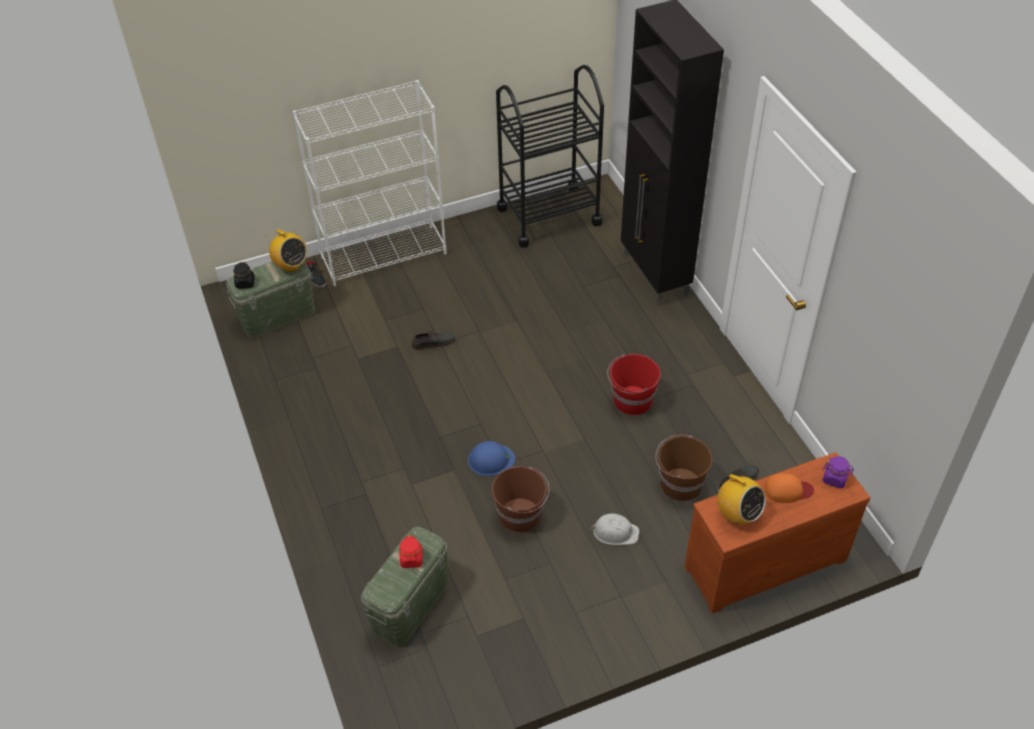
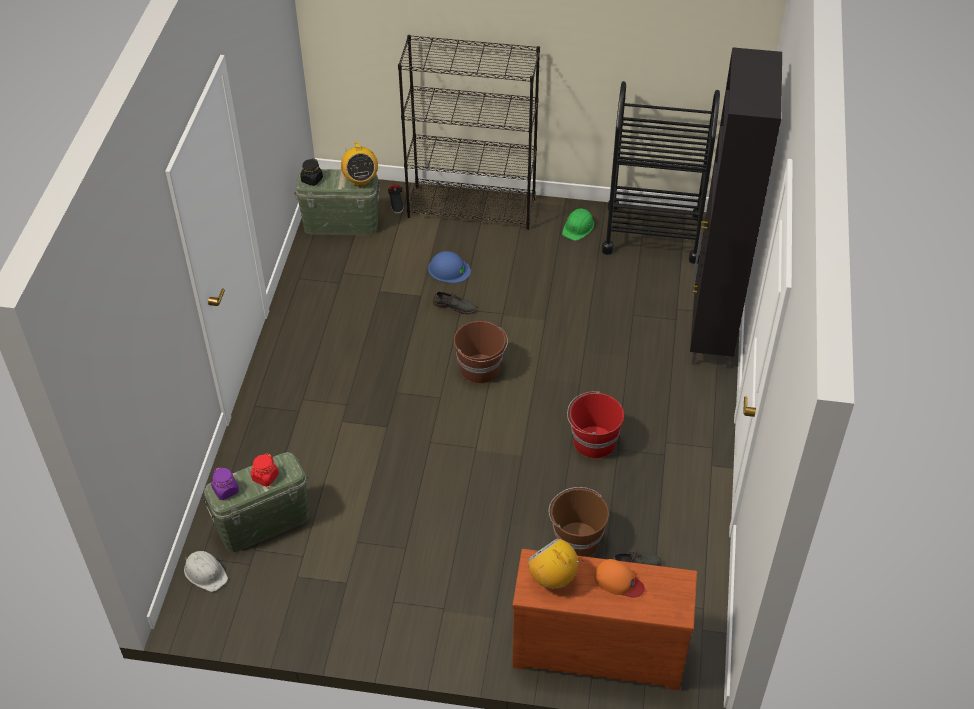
camera: 30 degrees right, 0 degrees up
white bookcase [293,80,447,286] -> black bookcase [398,35,540,230]
blue hard hat [468,441,515,476] -> blue hard hat moved to [428,251,471,283]
brown bucket [492,466,549,532] -> brown bucket moved to [454,321,508,384]
white hard hat [590,514,639,545] -> white hard hat moved to [184,551,228,592]
radio [716,474,766,524] -> radio turned 150 degrees clockwise [528,538,583,589]
purple jar [822,456,854,489] -> purple jar moved to [211,467,239,500]
none -> green hard hat [562,208,594,241]

